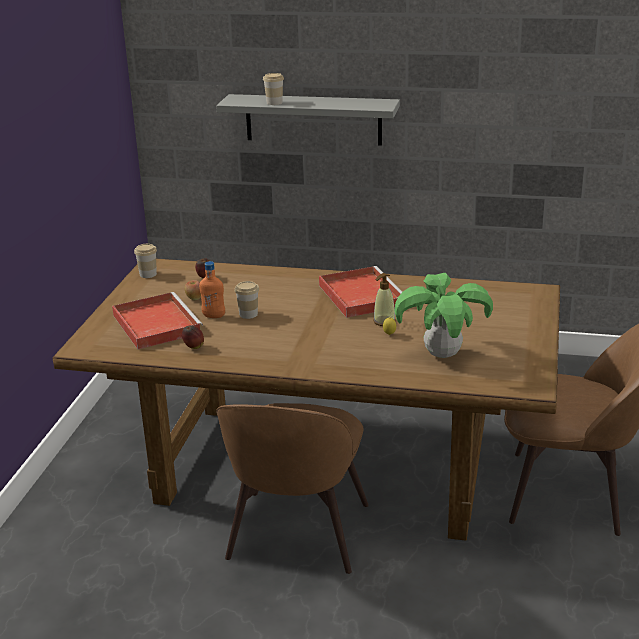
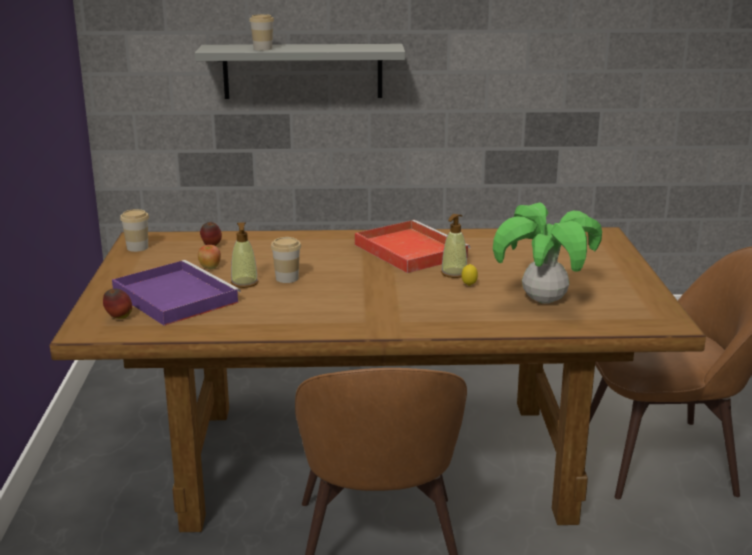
camera: 15 degrees left, 5 degrees down
red tray [112,292,203,349] -> purple tray [112,260,241,326]
apple [182,325,204,349] -> apple moved to [103,289,132,319]
orange bottle [199,261,225,318] -> soap dispenser [231,222,258,288]

